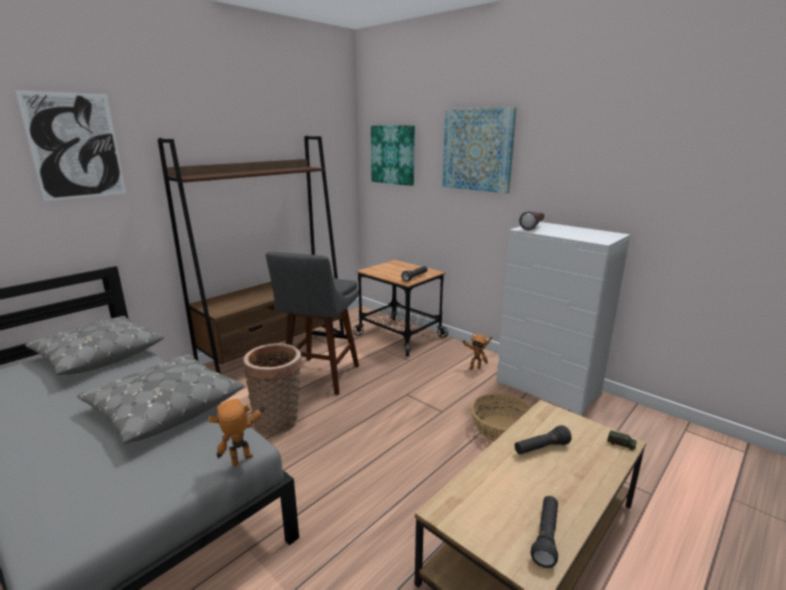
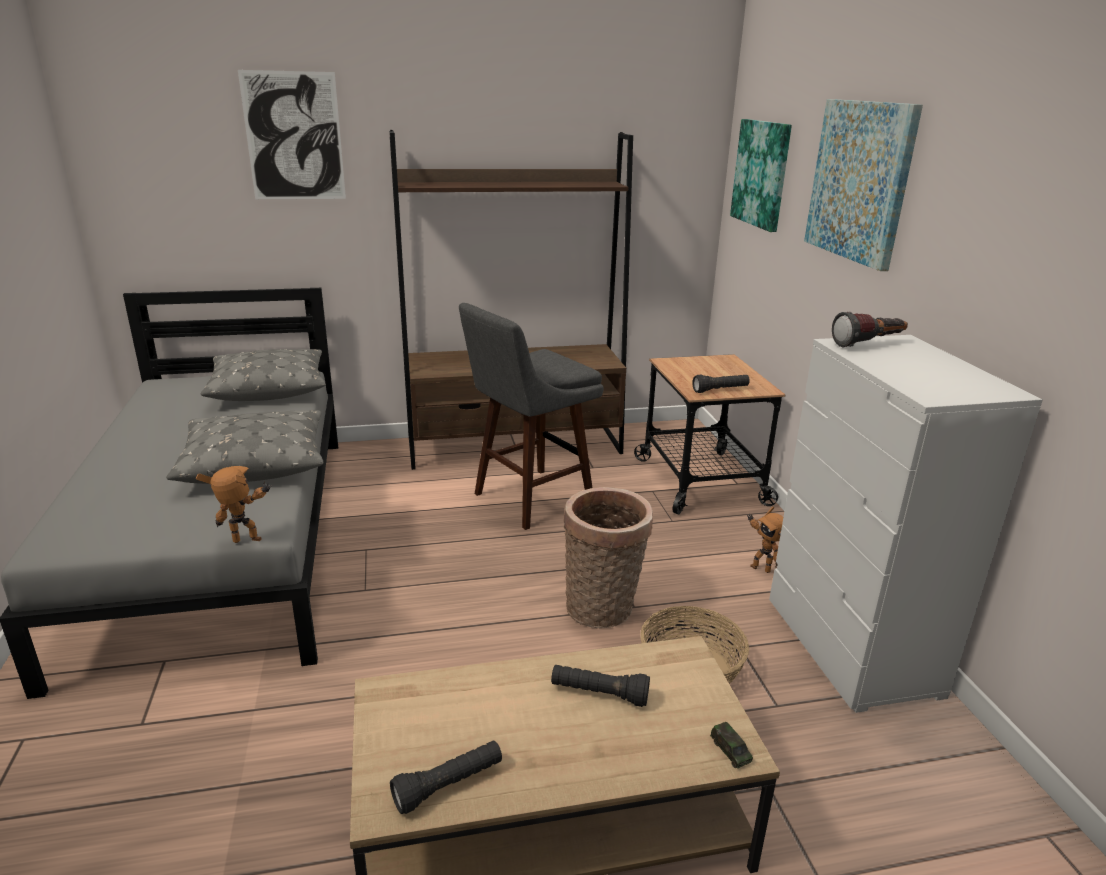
camera: 35 degrees right, 5 degrees up
basket [243,343,302,435] -> basket moved to [564,487,653,628]

